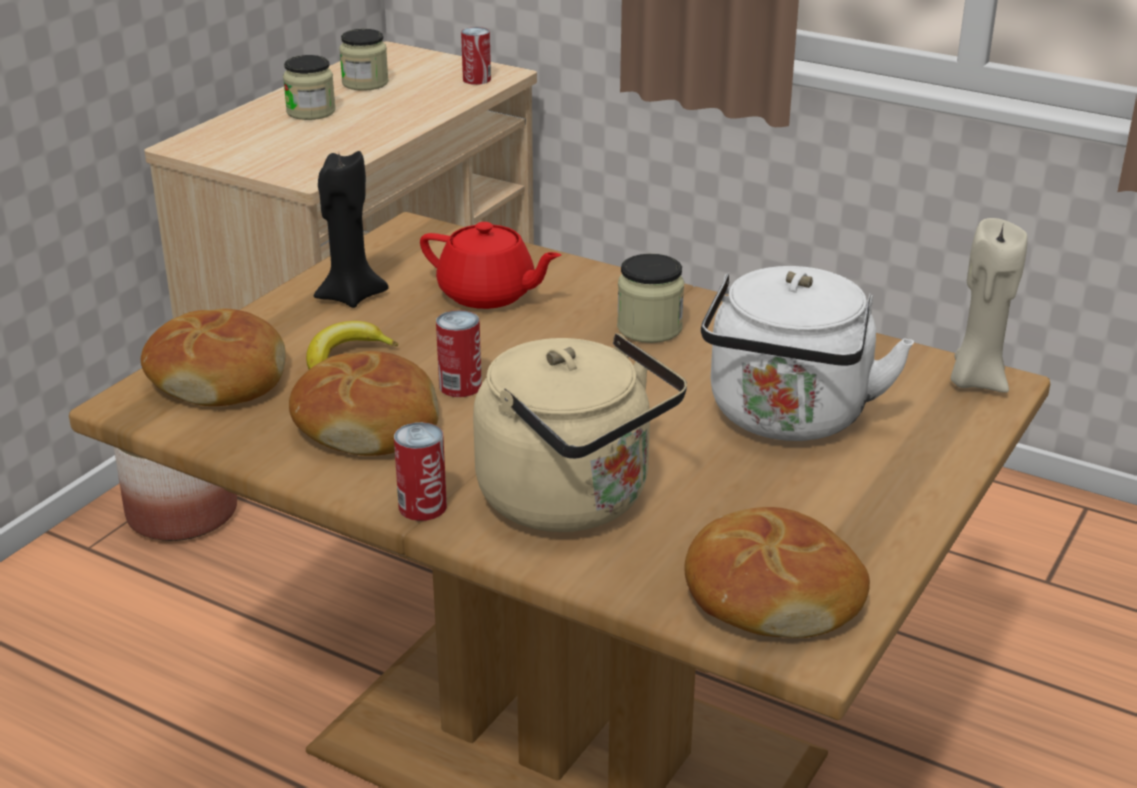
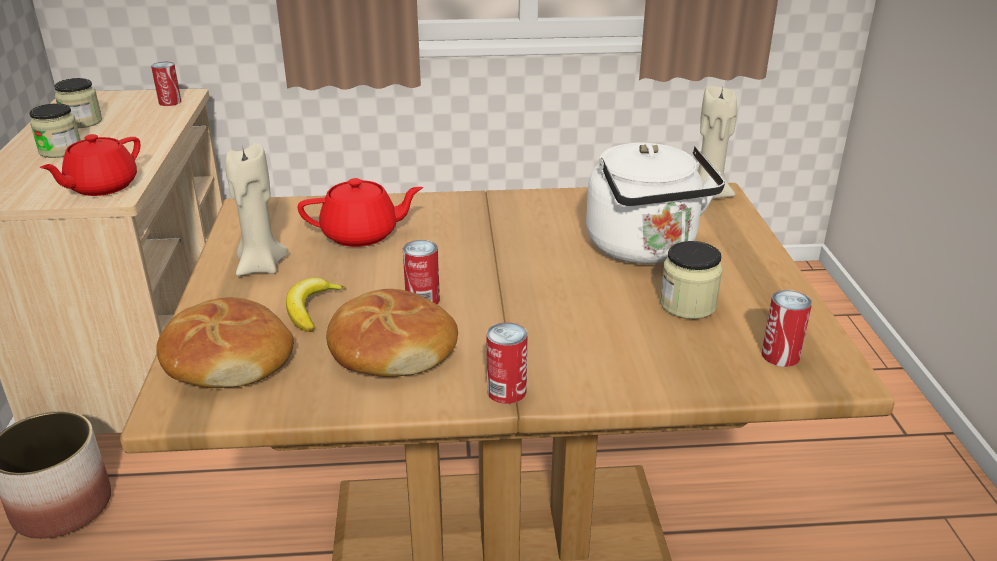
camera: 35 degrees left, 0 degrees up
black candle [314,151,389,308] -> beige candle [226,143,288,276]
beige kettle [473,333,687,532] -> none
jar [617,254,684,343] -> jar moved to [660,241,723,319]
bread [684,507,870,638] -> can [761,290,812,367]
none -> red teapot [40,134,141,196]

